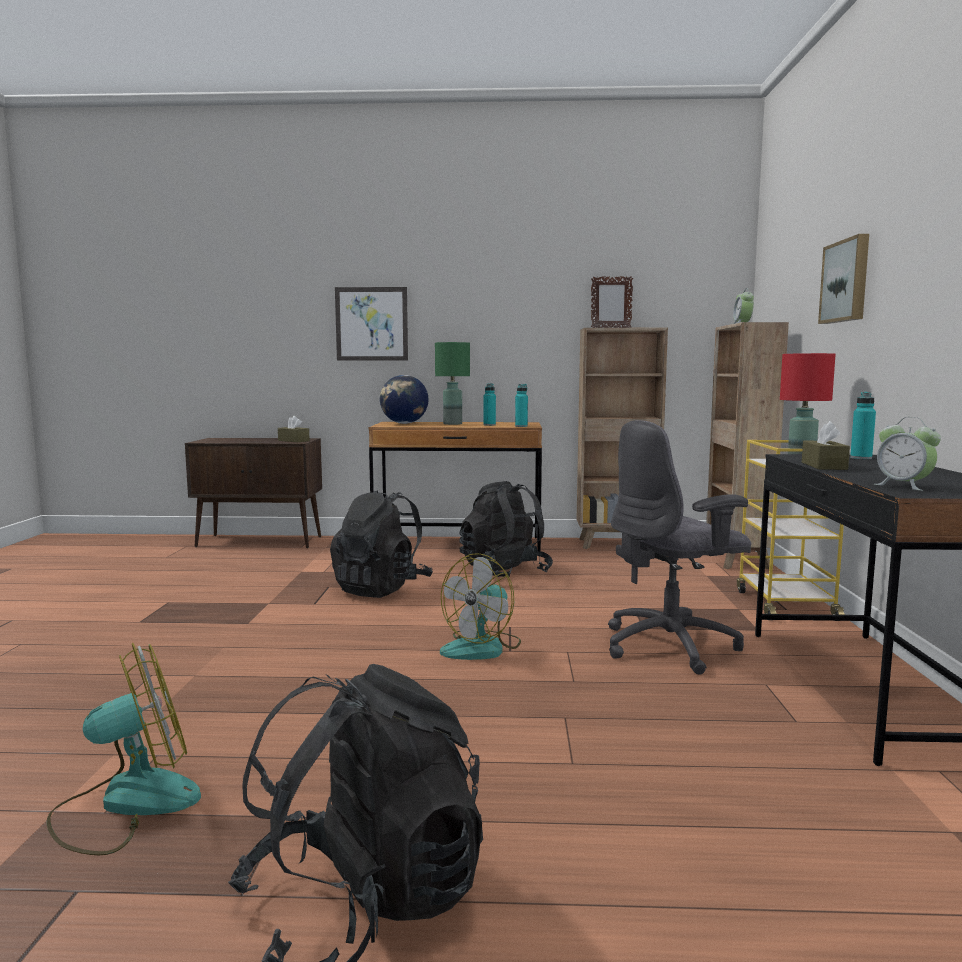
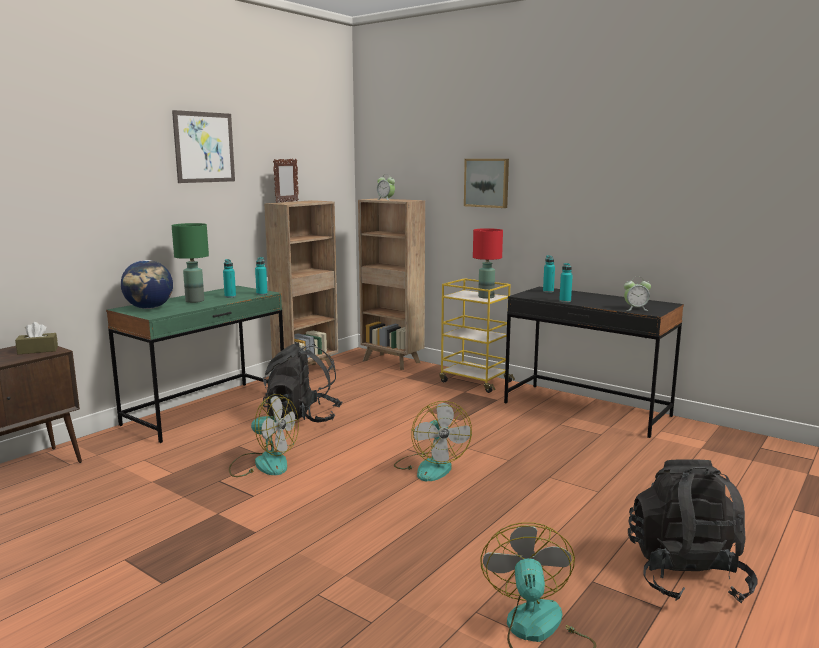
camera: 55 degrees left, 5 degrees up
black backpack [330,490,433,598] -> fan [229,394,299,477]
picture [335,287,408,360] -> picture moved to [172,110,235,183]
brown desk [369,422,542,551] -> green desk [106,286,284,443]
grey office chair [608,420,751,675] -> none
brown tissue box [802,421,850,470] -> turquoise bottle [559,263,573,302]

